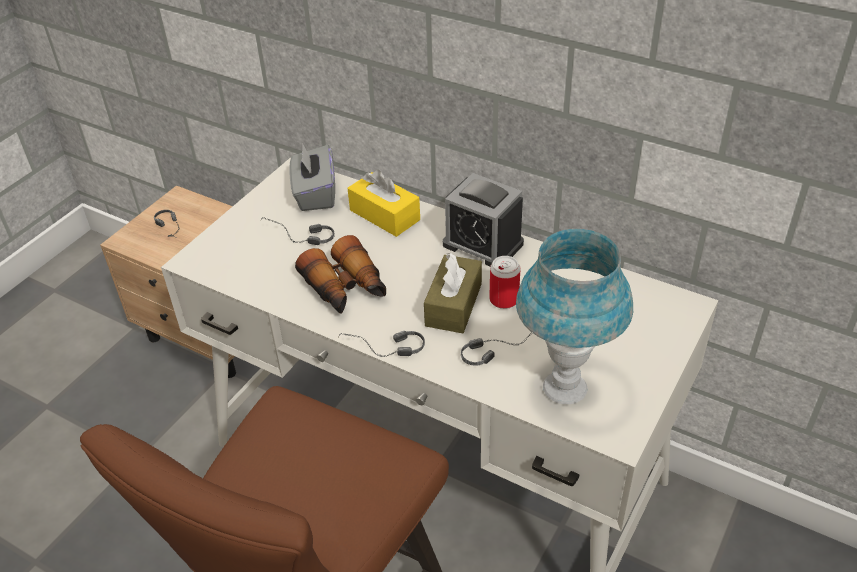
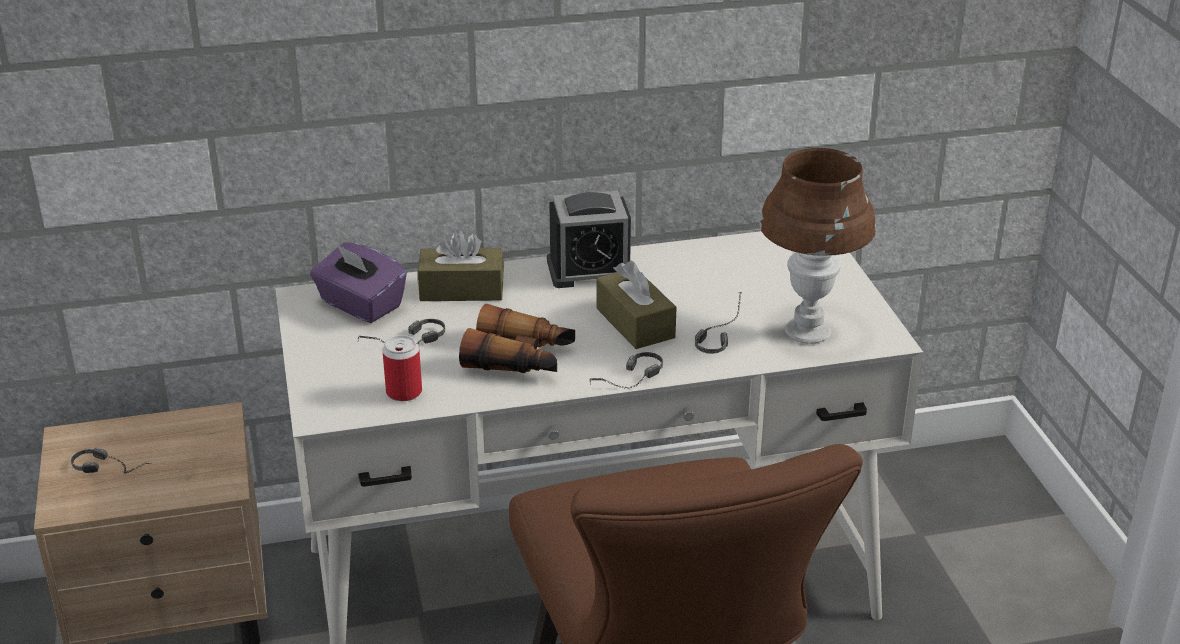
camera: 45 degrees left, 10 degrees down
grey tissue box [289,145,335,211] -> purple tissue box [310,242,407,323]
yellow tissue box [348,170,420,237] -> brown tissue box [417,230,504,301]
can [489,256,520,309] -> can moved to [382,335,422,401]
blue table lamp [516,229,633,404] -> brown table lamp [759,148,876,344]

